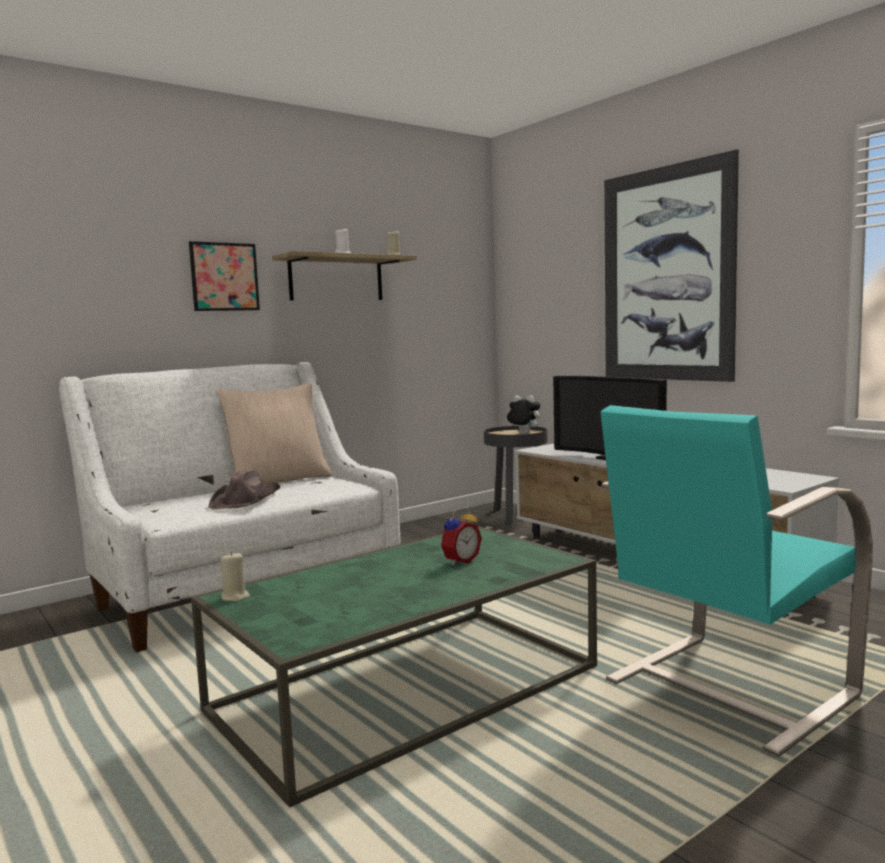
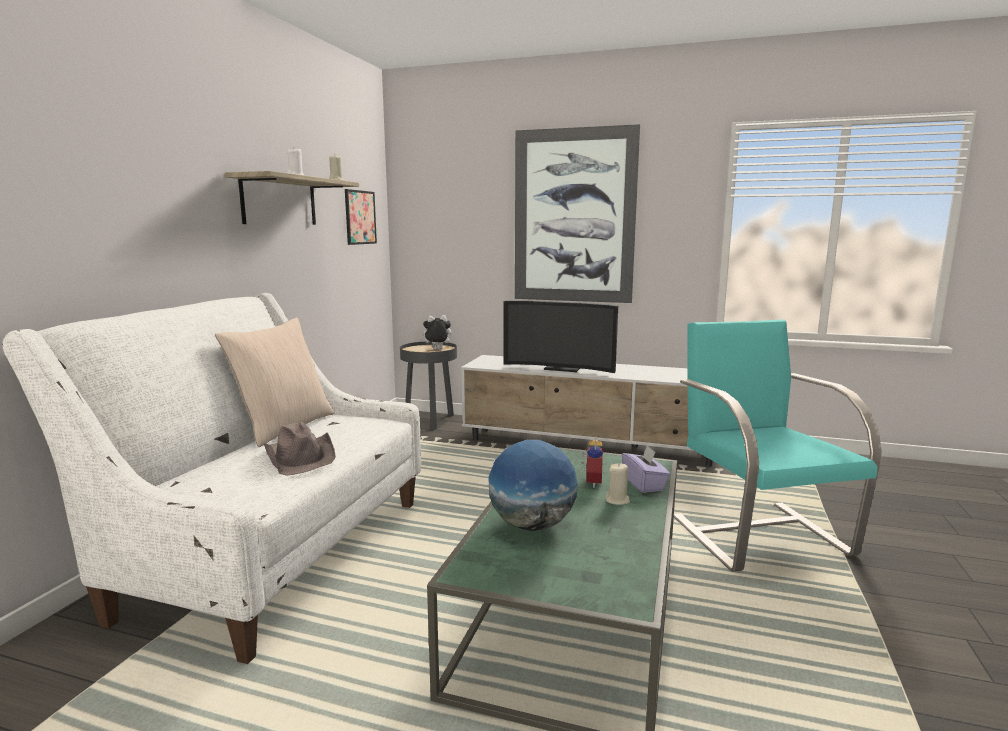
camera: 35 degrees left, 5 degrees up
picture [189,241,260,311] -> picture moved to [345,189,377,245]
beige candle [221,551,250,602] -> beige candle moved to [606,463,630,505]
turquoise armchair [600,405,873,756] -> turquoise armchair turned 150 degrees clockwise [674,319,882,572]
none -> globe [488,440,578,531]
none -> purple tissue box [622,445,670,493]

